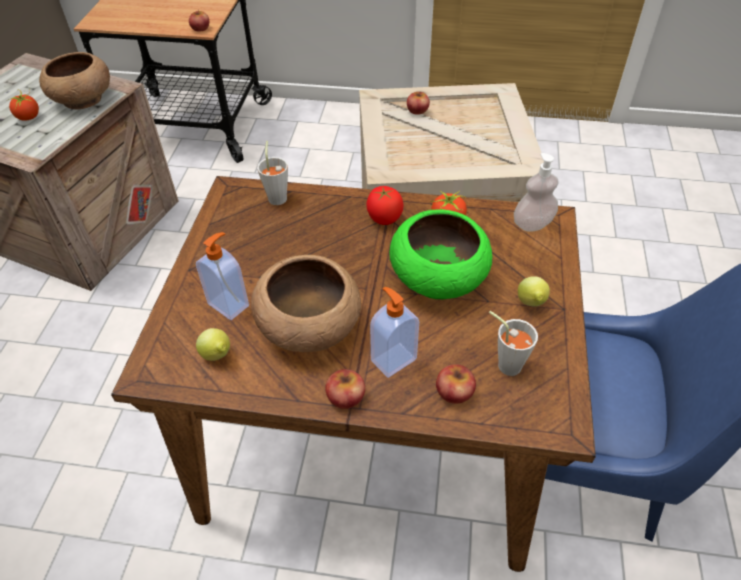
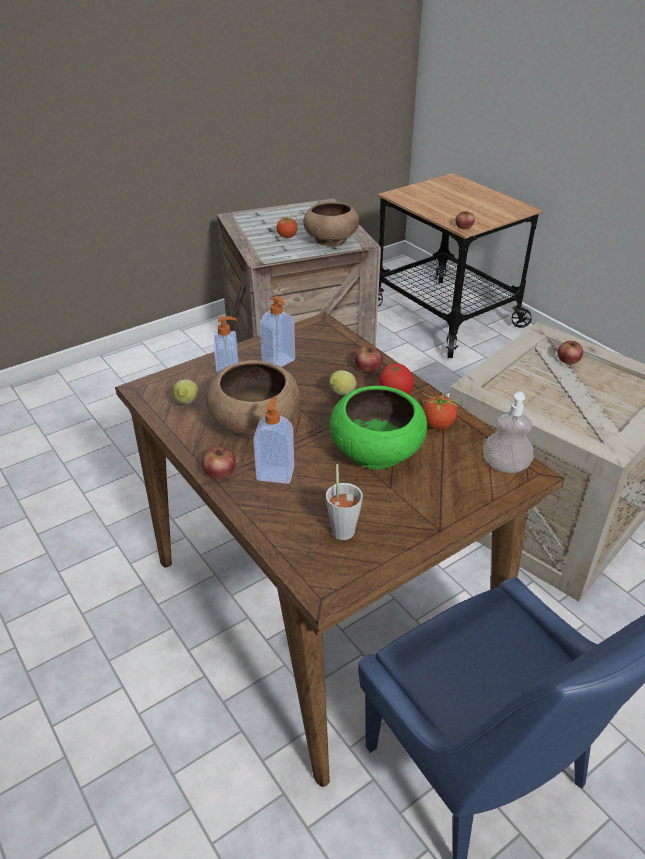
camera: 45 degrees right, 10 degrees down
grey cup [257,141,288,205] -> none
apple [436,364,476,404] -> apple moved to [355,345,383,372]
lemon [518,277,550,306] -> lemon moved to [329,370,356,395]
none -> soap dispenser [260,296,295,367]

